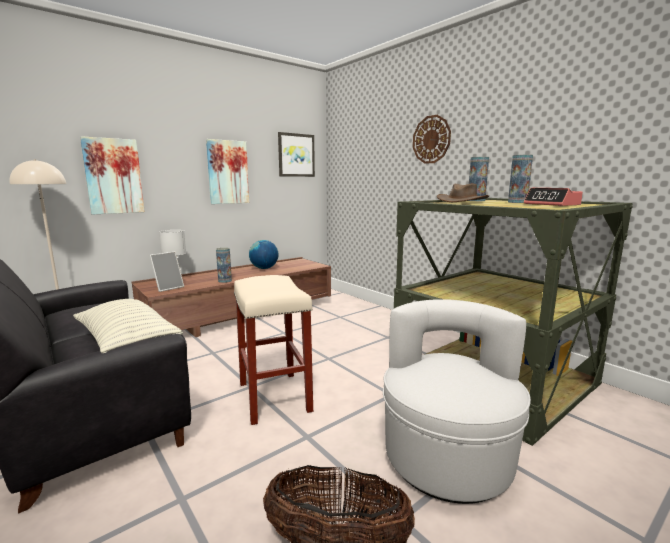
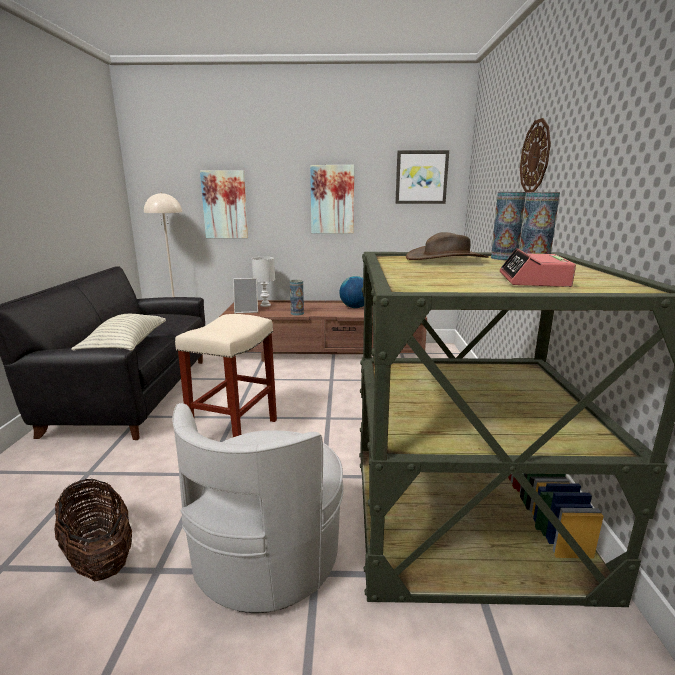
camera: 40 degrees right, 5 degrees up
white armchair [383,299,531,504] -> white armchair turned 150 degrees clockwise [172,403,343,613]

